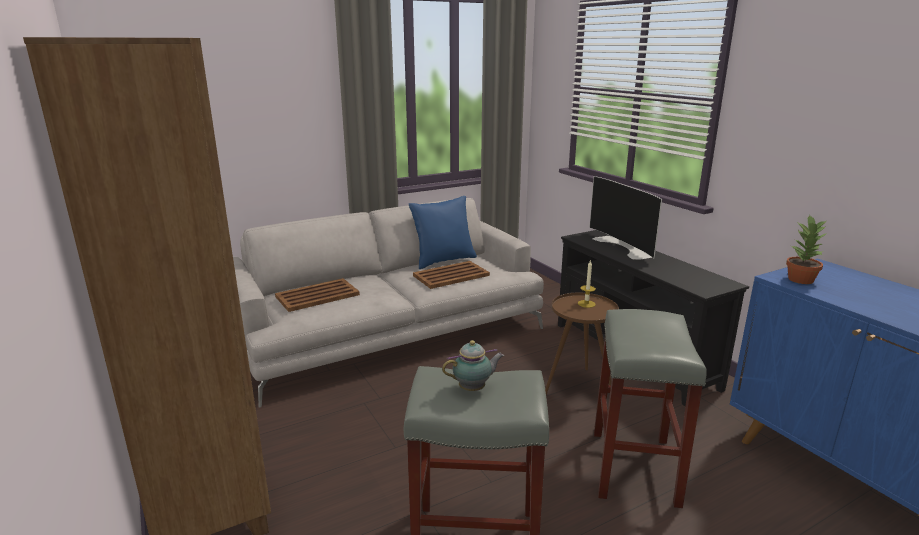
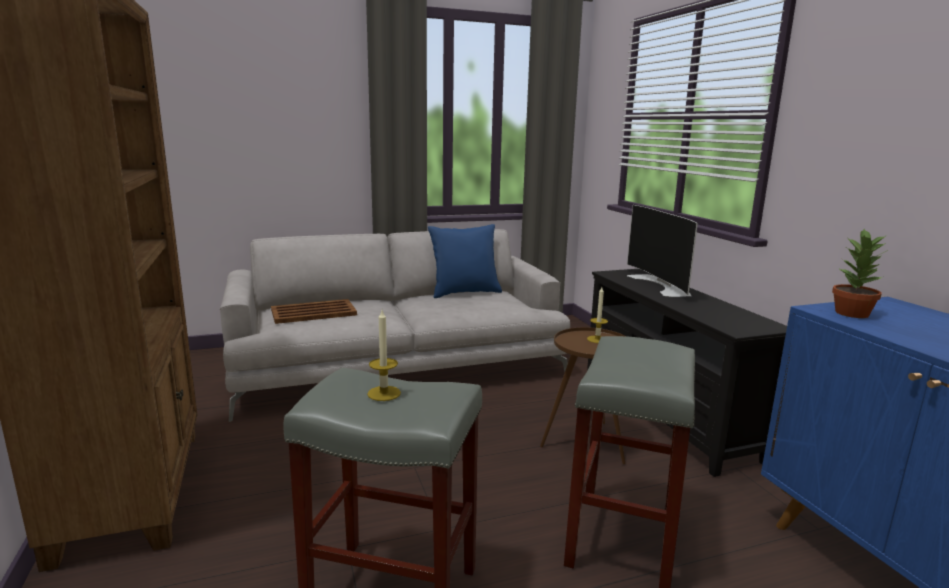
camera: 10 degrees right, 5 degrees down
brown tray [413,261,490,289] -> none
teapot [442,340,504,391] -> candle [367,310,401,401]

